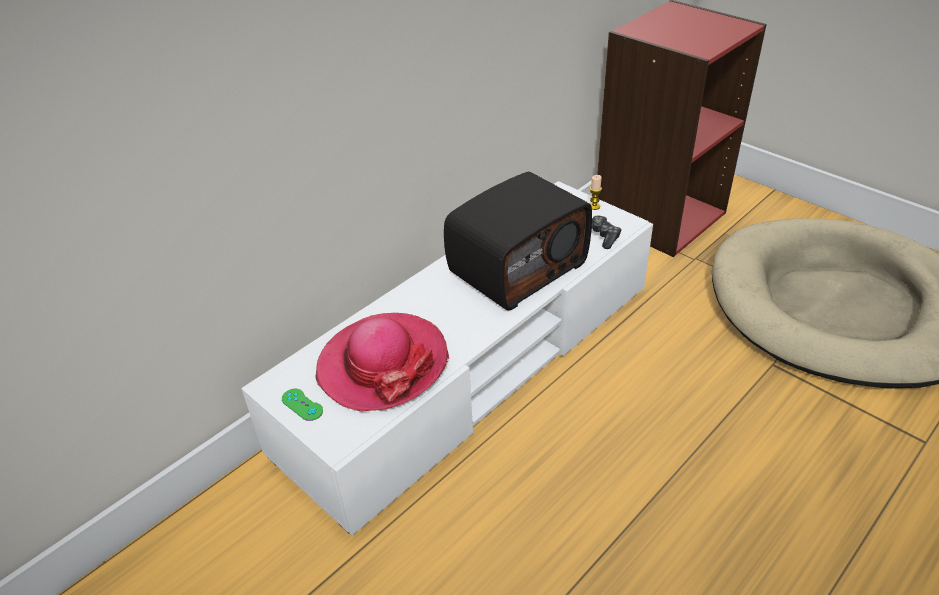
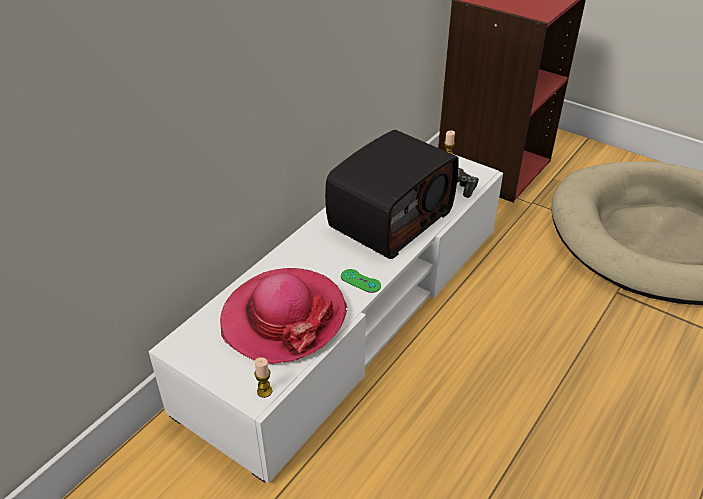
camera: 10 degrees left, 0 degrees up
green game controller [282,389,323,421] -> green game controller moved to [341,269,381,293]
none -> candle [254,357,272,398]

